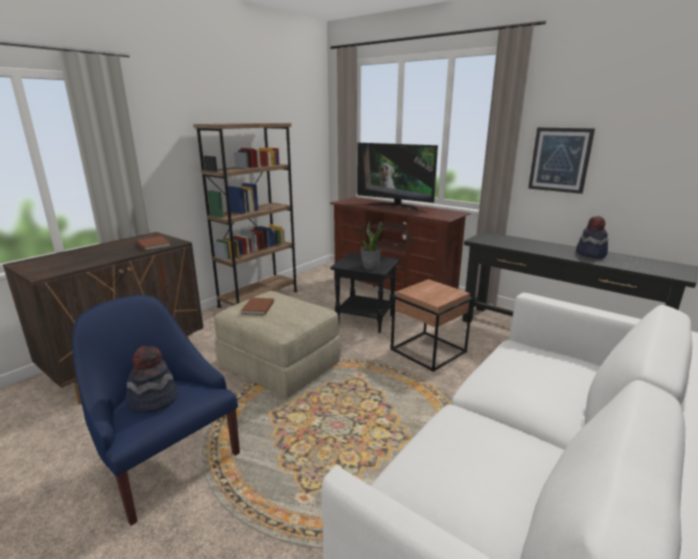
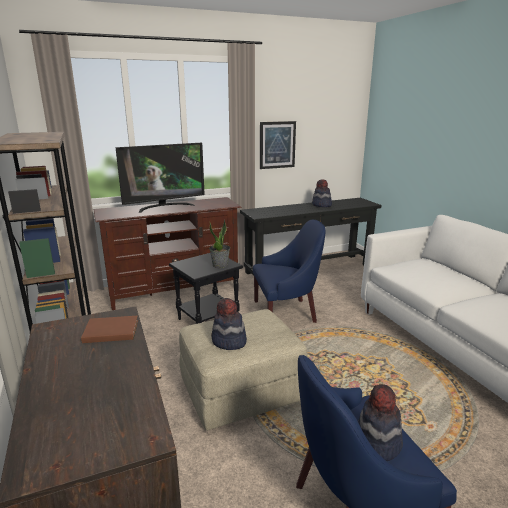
camera: 60 degrees left, 0 degrees up
brown book [241,298,274,315] -> hat [211,298,247,350]
brown side table [391,279,473,372] -> blue armchair [253,220,325,323]

